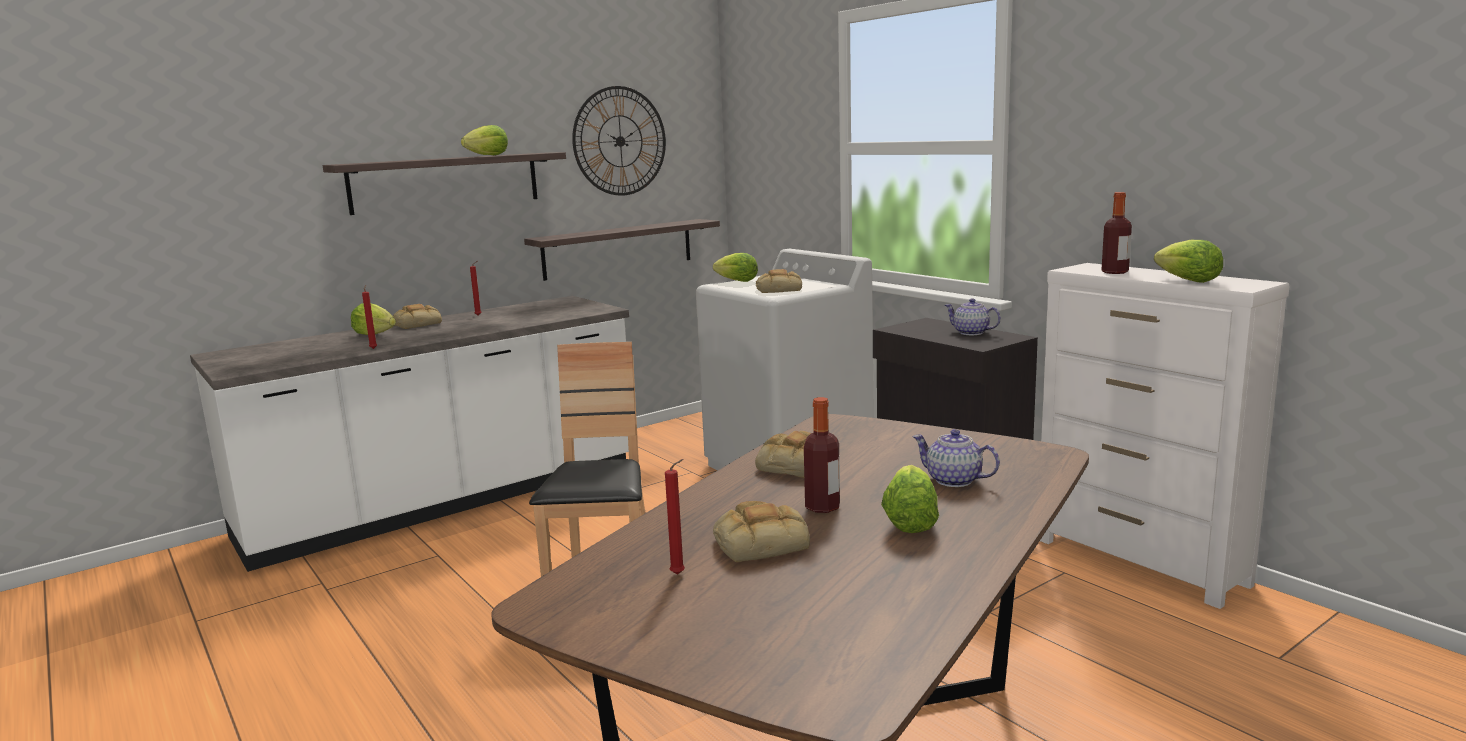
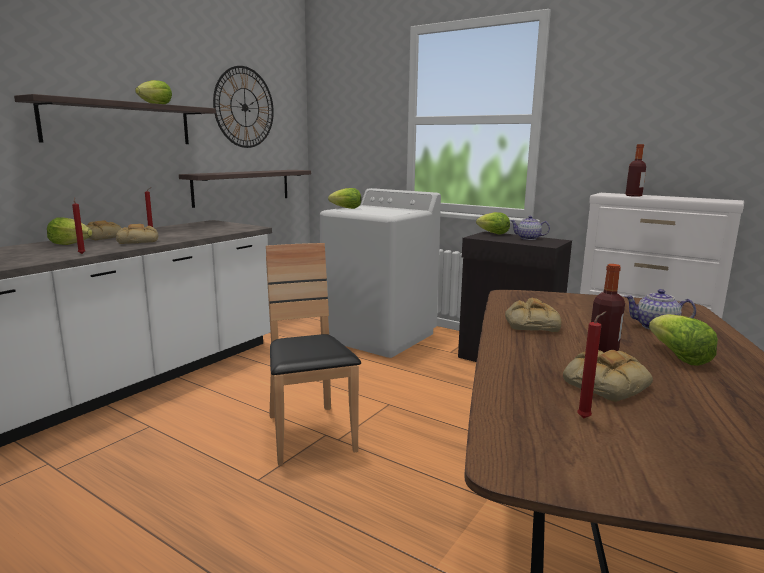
camera: 20 degrees left, 0 degrees up
bread [756,269,802,293] -> bread moved to [116,224,159,244]
lettuce [1154,240,1223,283] -> lettuce moved to [476,212,510,235]

